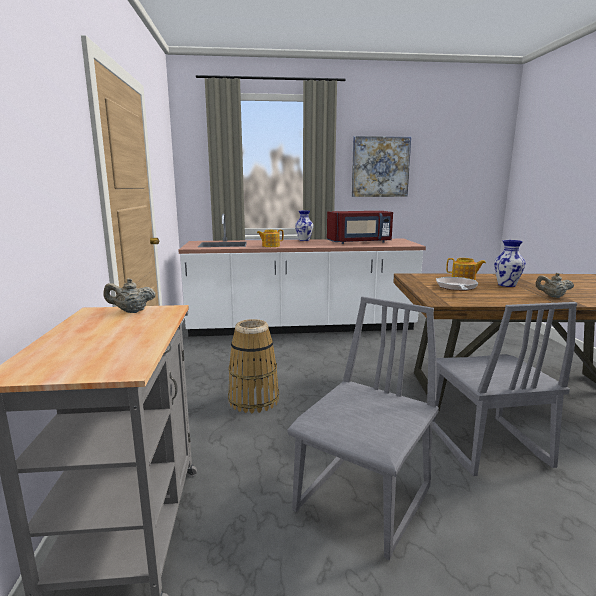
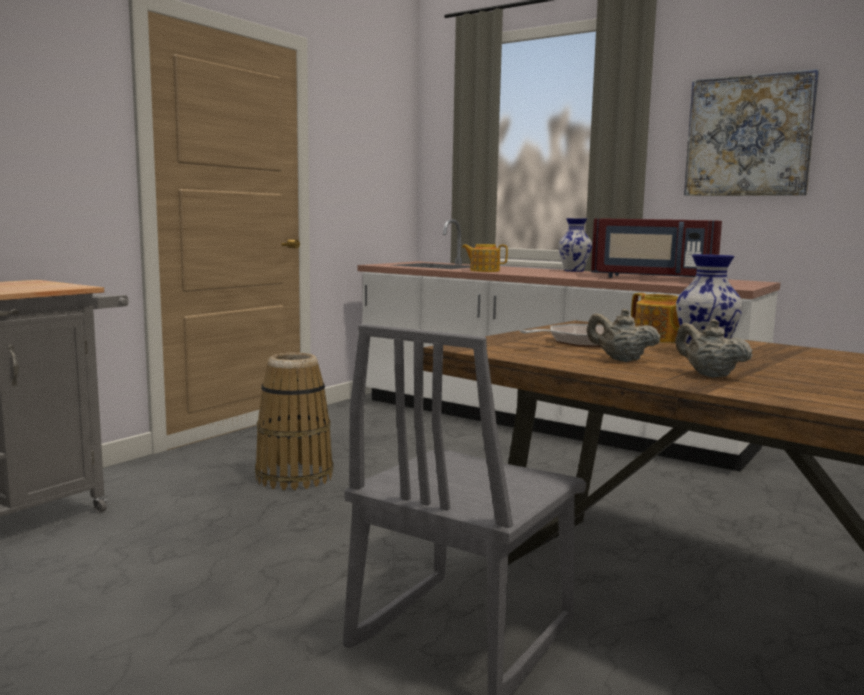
camera: 40 degrees right, 5 degrees down
beige teapot [103,278,156,313] -> beige teapot moved to [587,309,660,362]
grey chair [287,297,439,560] -> none

